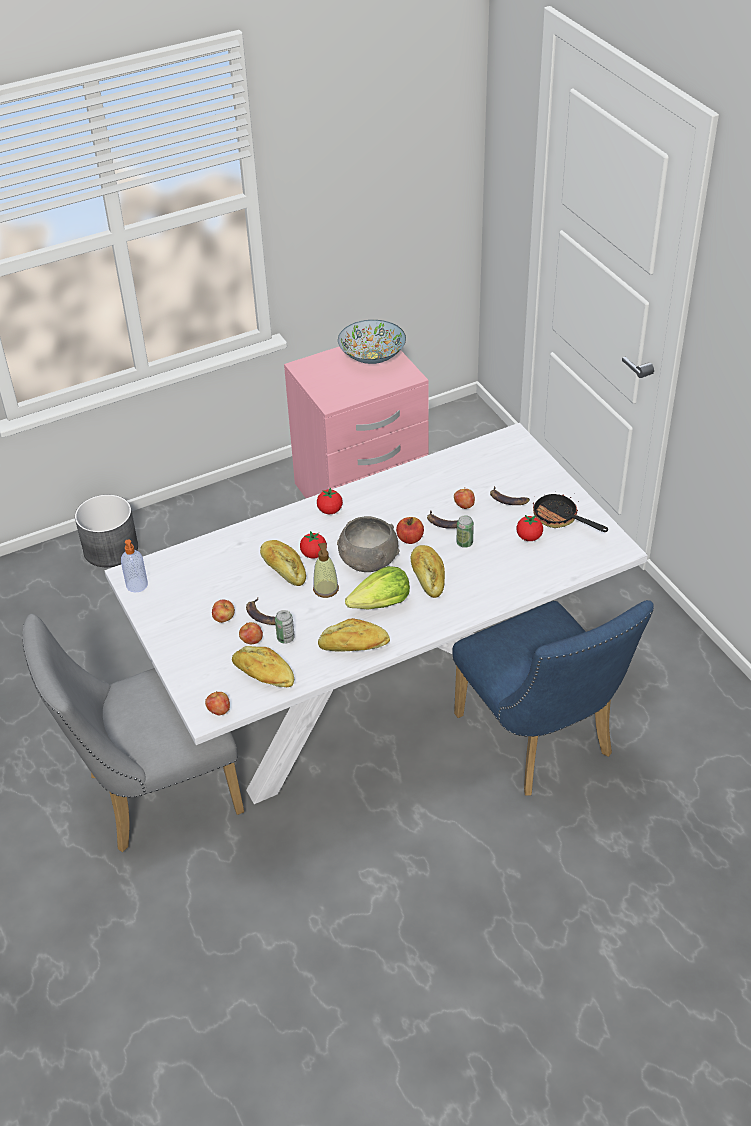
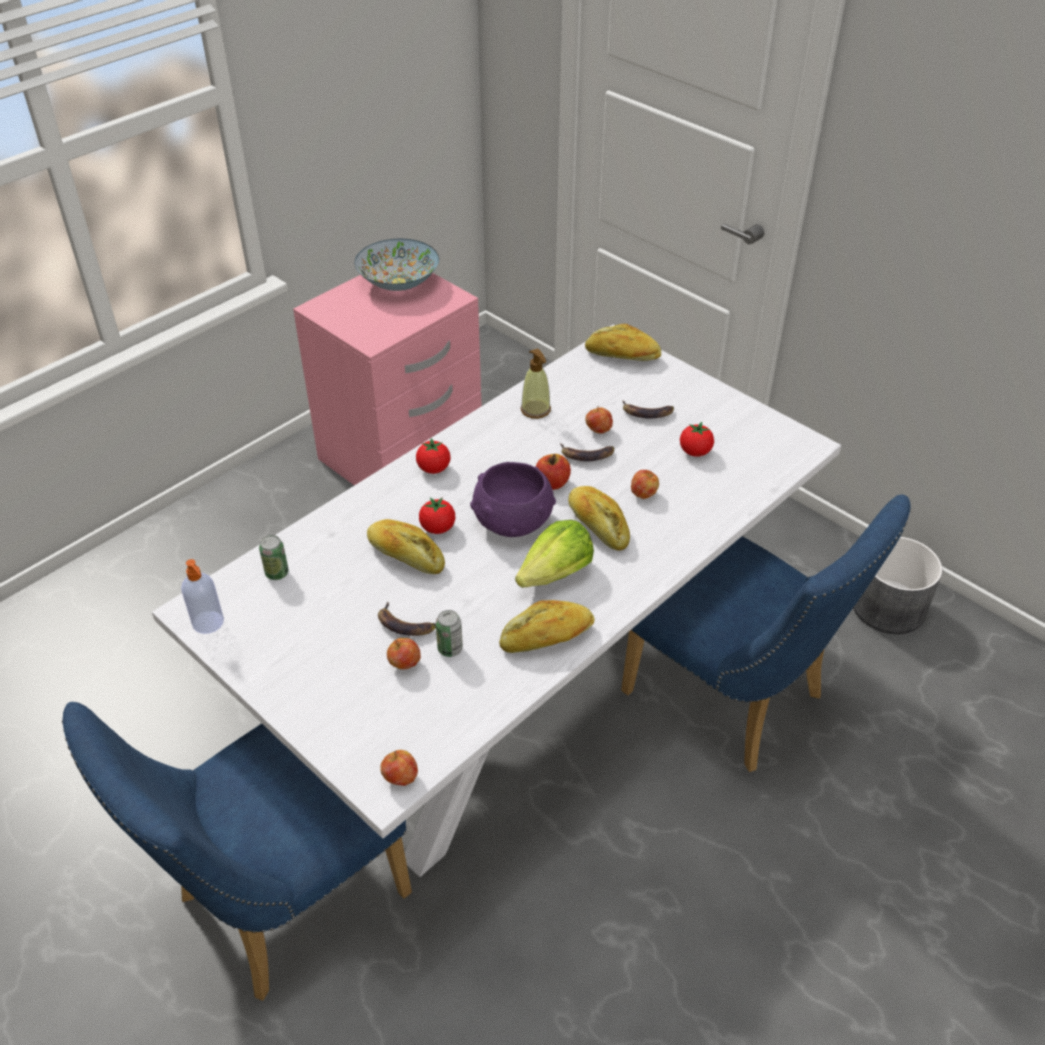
camera: 20 degrees left, 0 degrees up
grey chair [22,614,244,852] -> blue chair [62,702,412,1001]
grey planter [75,495,138,567] -> grey planter moved to [853,537,942,634]
apple [212,599,235,623] -> apple moved to [631,470,659,499]
bread [232,646,294,687] -> bread moved to [585,324,661,361]
soap dispenser [313,543,339,598] -> soap dispenser moved to [521,349,551,419]
grey bowl [337,516,400,572] -> purple bowl [470,462,556,537]
can [456,515,474,548] -> can moved to [259,535,289,580]
frying pan [533,493,608,532] -> none

